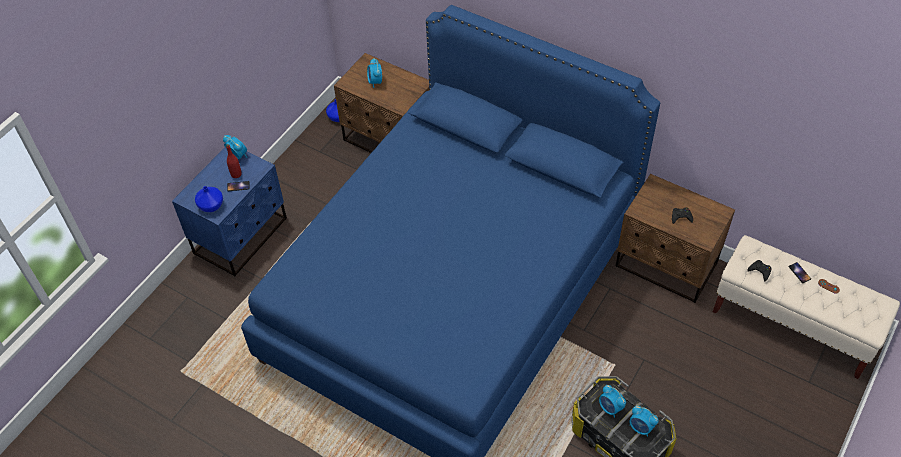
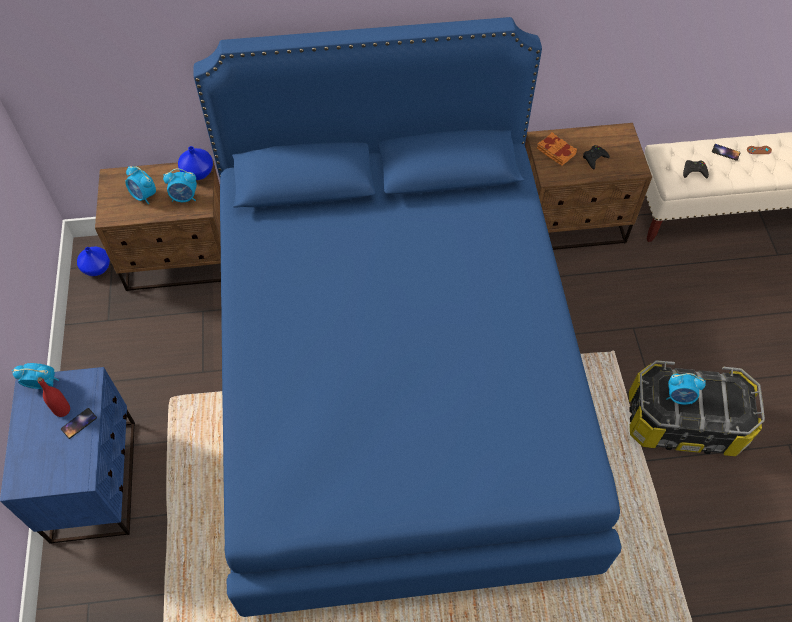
camera: 40 degrees left, 5 degrees up
blue vase [195,186,223,212] -> blue vase moved to [178,146,213,180]
alarm clock [629,406,659,437] -> alarm clock moved to [163,168,197,202]
none -> orange book [537,132,577,166]

